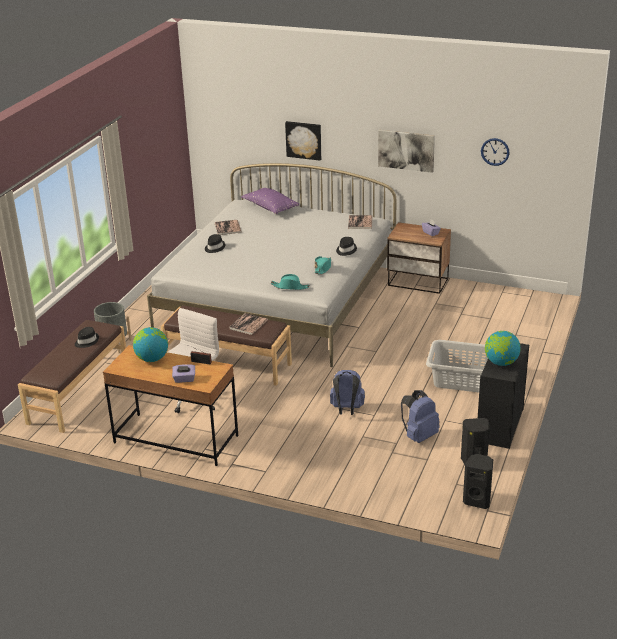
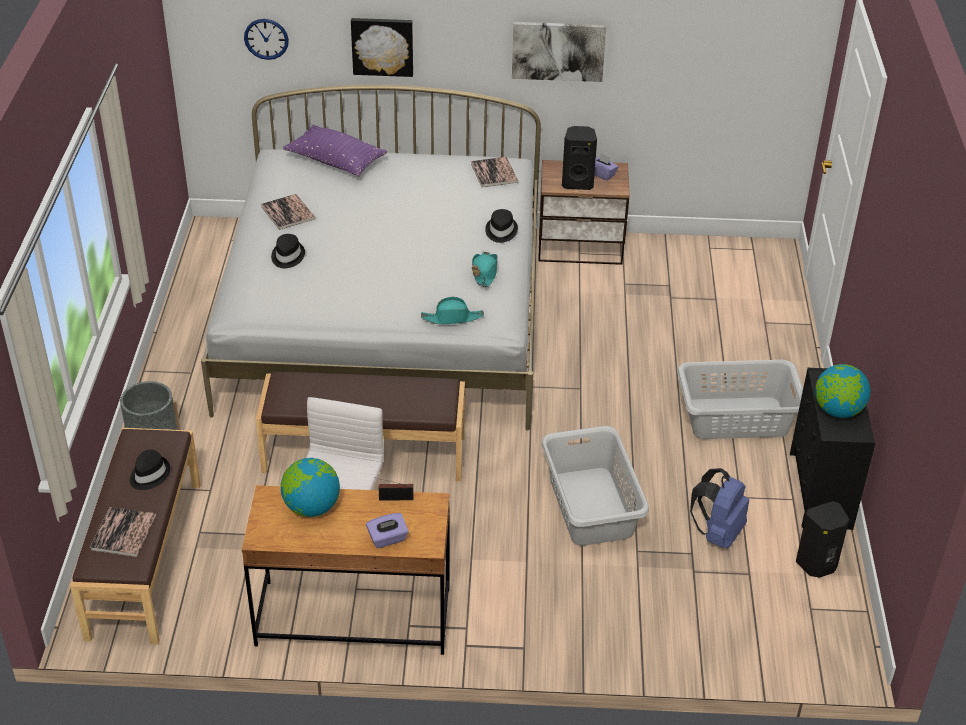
camera: 20 degrees left, 10 degrees up
book [230,313,268,335] -> book moved to [90,507,156,557]
blue backpack [330,370,365,415] -> grey laundry basket [541,426,649,546]
black speaker [463,454,493,509] -> black speaker moved to [562,126,597,190]
wall clock [481,138,510,166] -> wall clock moved to [244,19,289,60]

